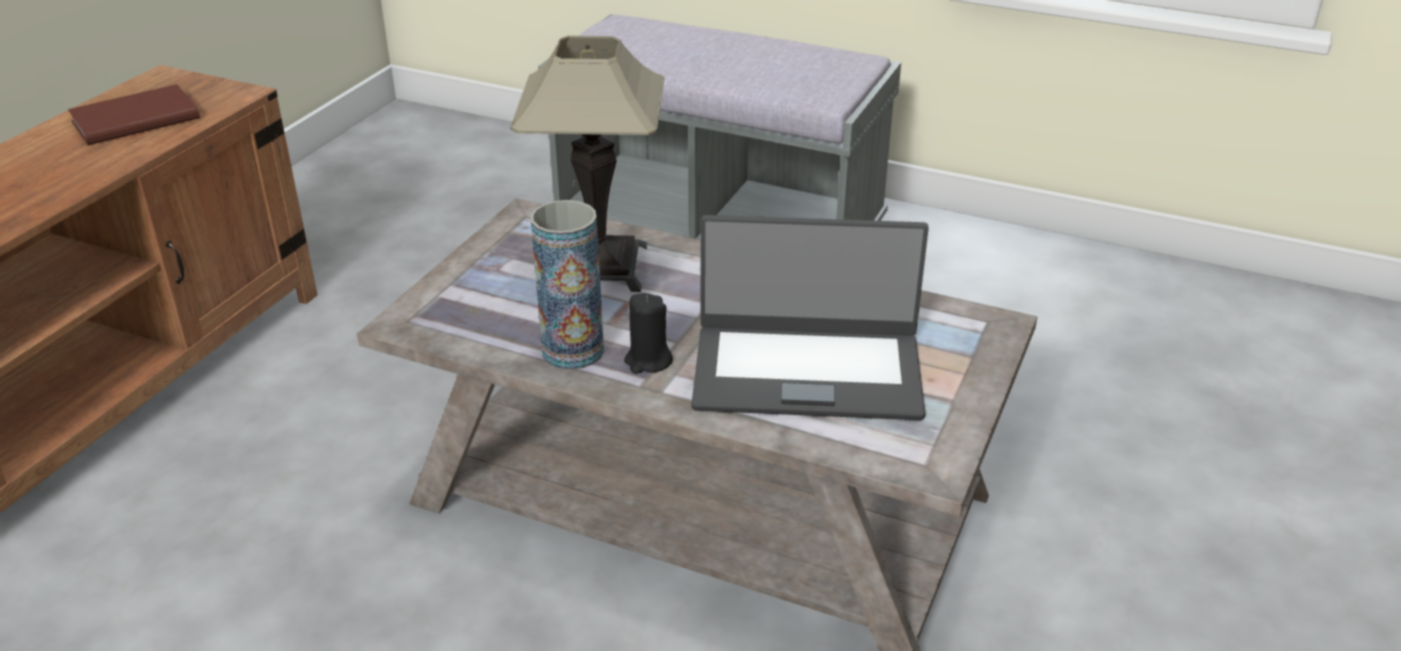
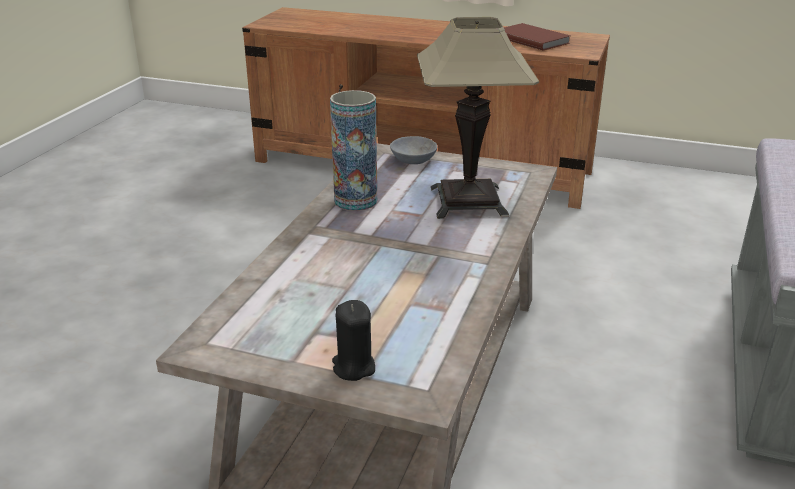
camera: 85 degrees right, 5 degrees down
black candle [624,293,673,374] -> black candle moved to [332,300,375,381]
laptop [691,215,929,420] -> none
none -> grey bowl [390,136,437,164]

